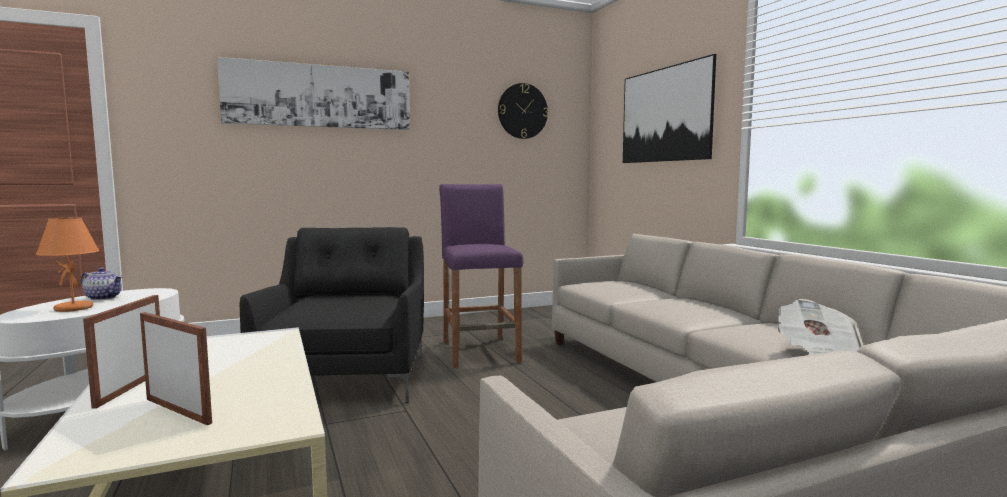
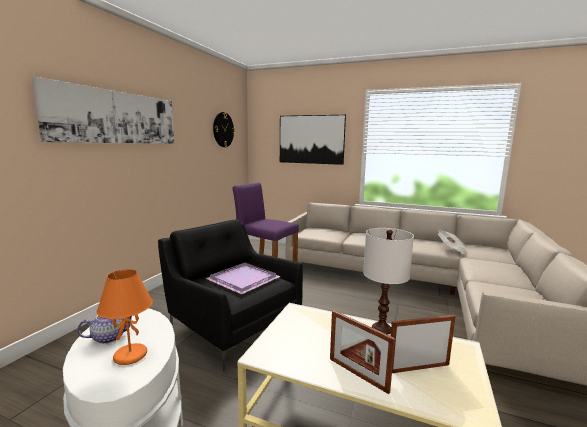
camera: 45 degrees left, 5 degrees up
none -> purple tray [206,263,281,294]
none -> white table lamp [363,228,414,335]

